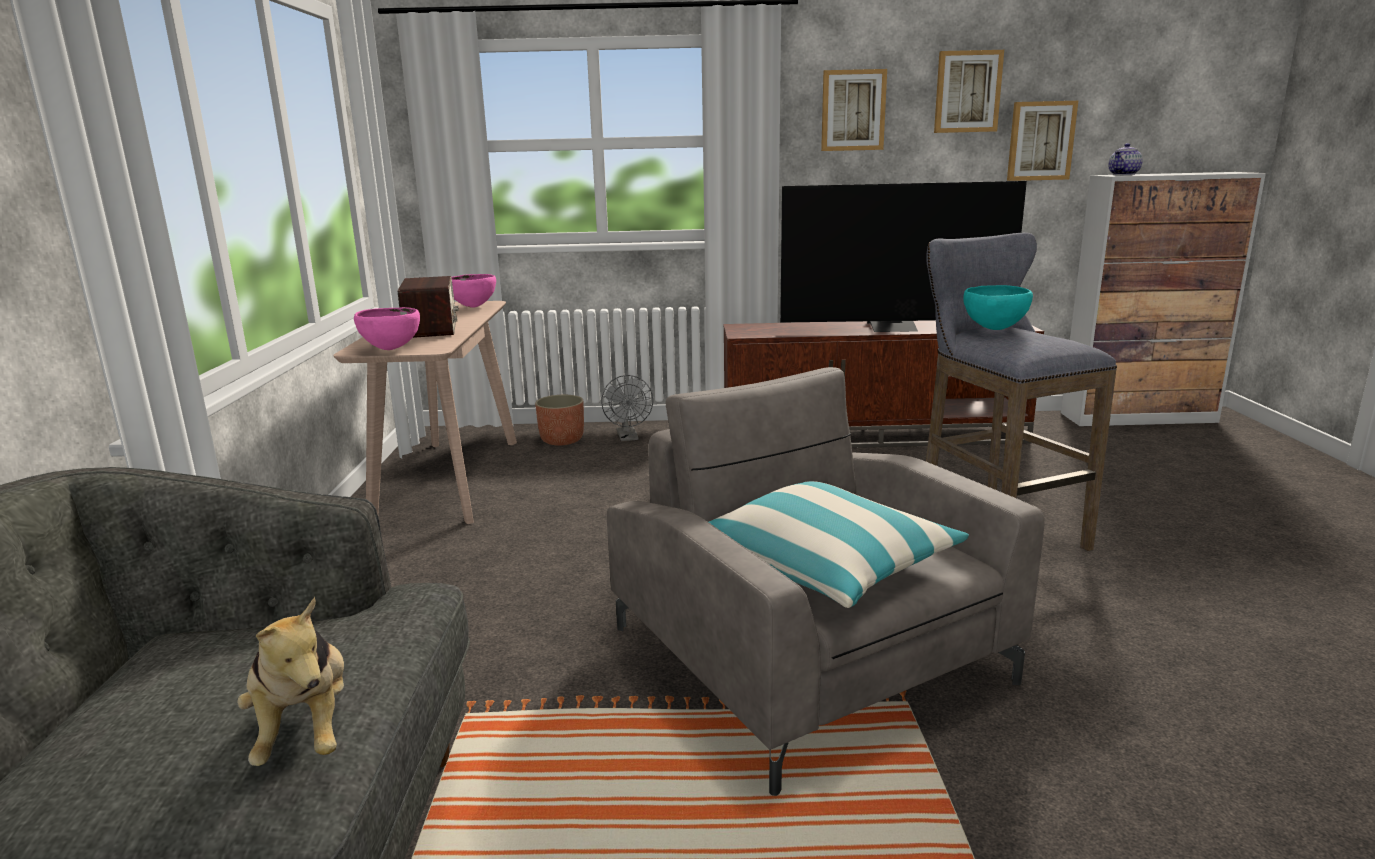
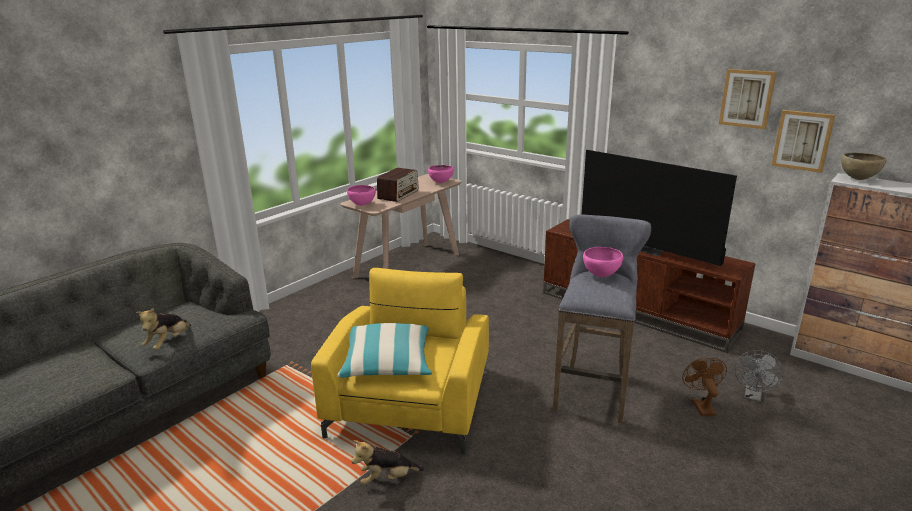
camera: 40 degrees right, 5 degrees up
planter [535,395,584,445] -> none
grey fan [601,375,653,441] -> grey fan moved to [735,350,784,402]
grey armchair [607,367,1045,796] -> yellow armchair [311,268,489,455]
picture [821,69,887,151] -> none
turquoise bowl [963,285,1033,330] -> pink bowl [583,247,623,277]
teapot [1109,143,1143,175] -> brown bowl [841,152,886,180]
none -> plush toy [351,440,425,485]
none -> brown fan [682,358,727,416]

